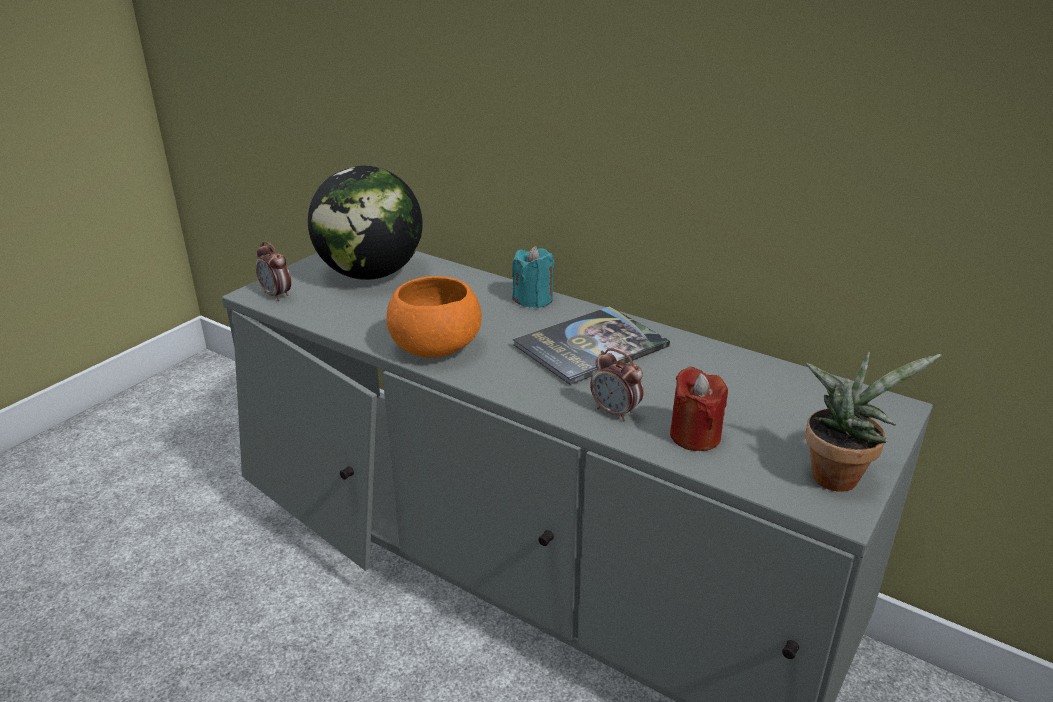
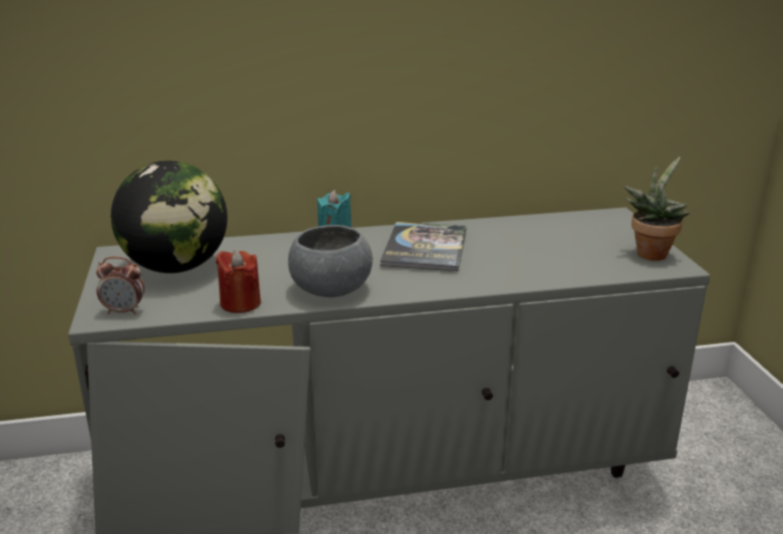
camera: 45 degrees left, 5 degrees down
orange bowl [386,276,482,358] -> grey bowl [288,225,373,297]
alarm clock [590,348,644,421] -> none
red candle [670,367,728,451] -> red candle moved to [216,250,261,313]

